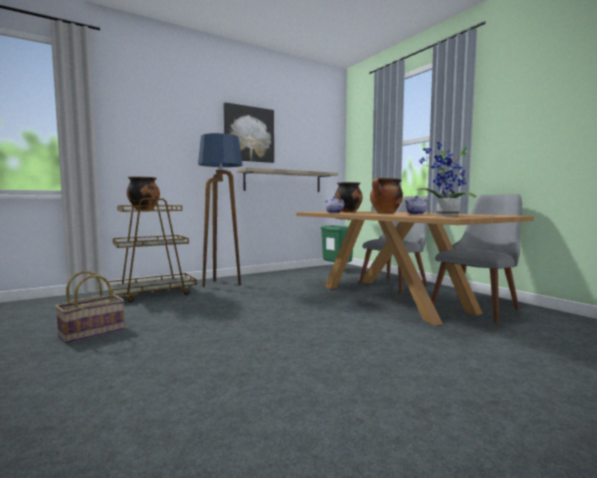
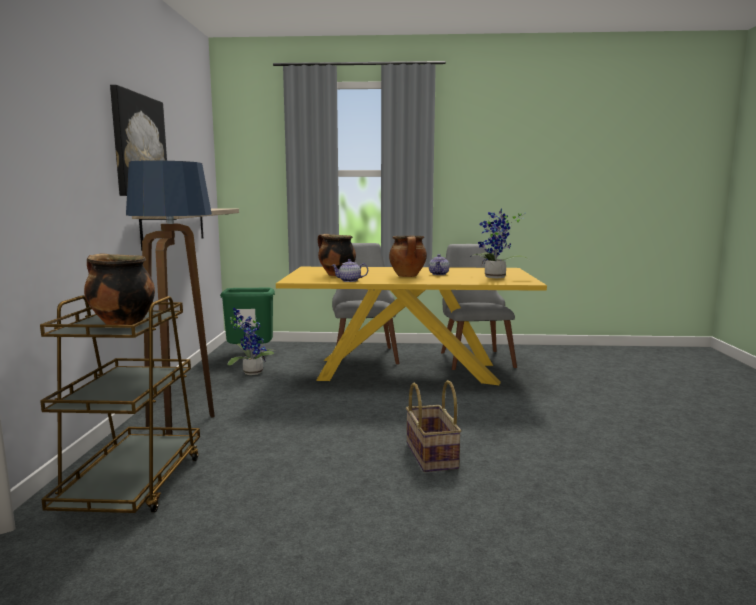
camera: 55 degrees left, 5 degrees up
basket [55,271,125,344] -> basket moved to [406,380,461,472]
brown dining table [296,211,534,325] -> yellow dining table [276,267,547,385]
none -> potted plant [228,308,276,375]

